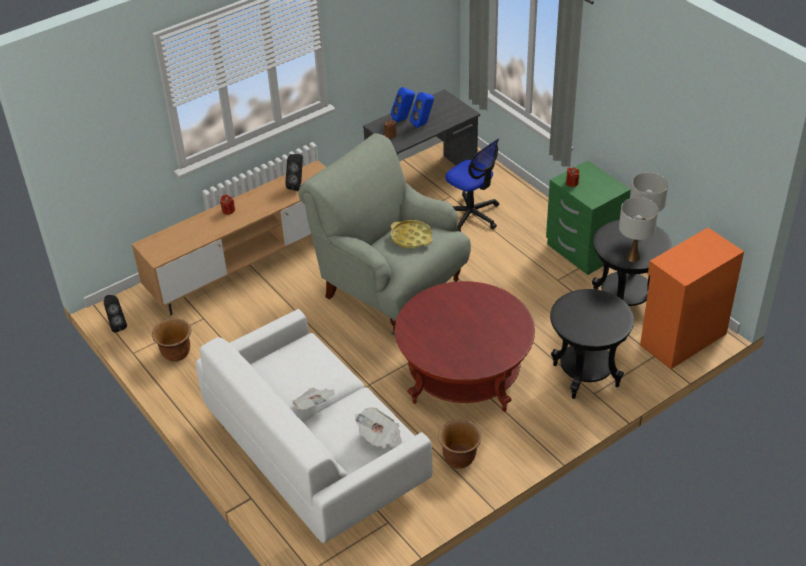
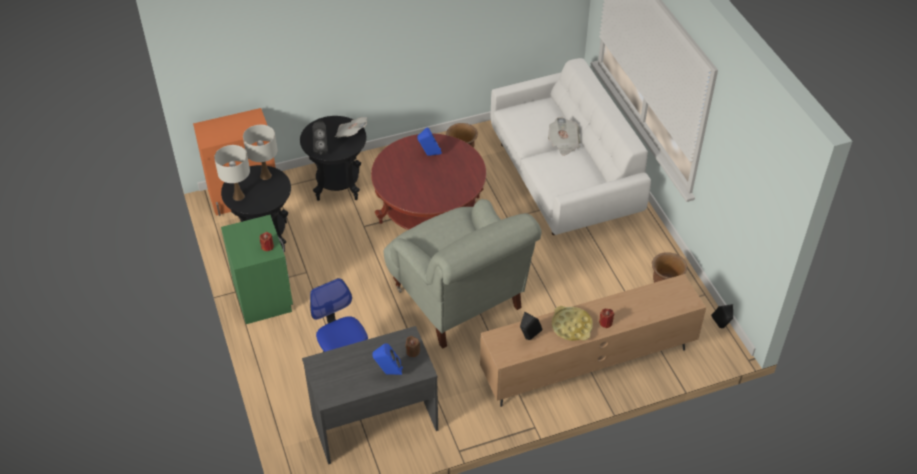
camera: 165 degrees left, 5 degrees up
newspaper [355,407,402,448] -> newspaper moved to [335,117,367,137]
yellow tray [391,220,432,248] -> yellow tray moved to [552,306,593,341]
blue speaker [410,92,434,128] -> blue speaker moved to [418,128,442,156]
none -> black speaker [313,120,328,155]

